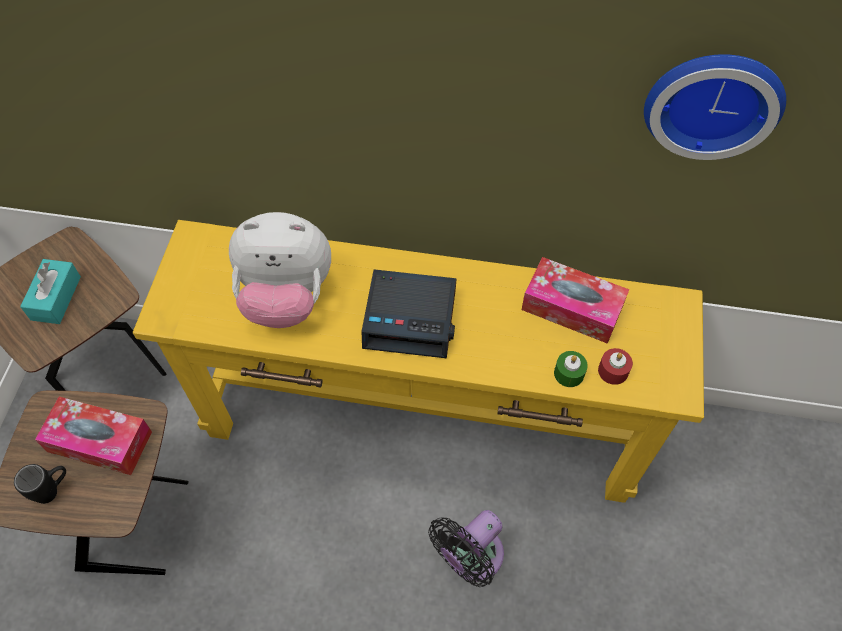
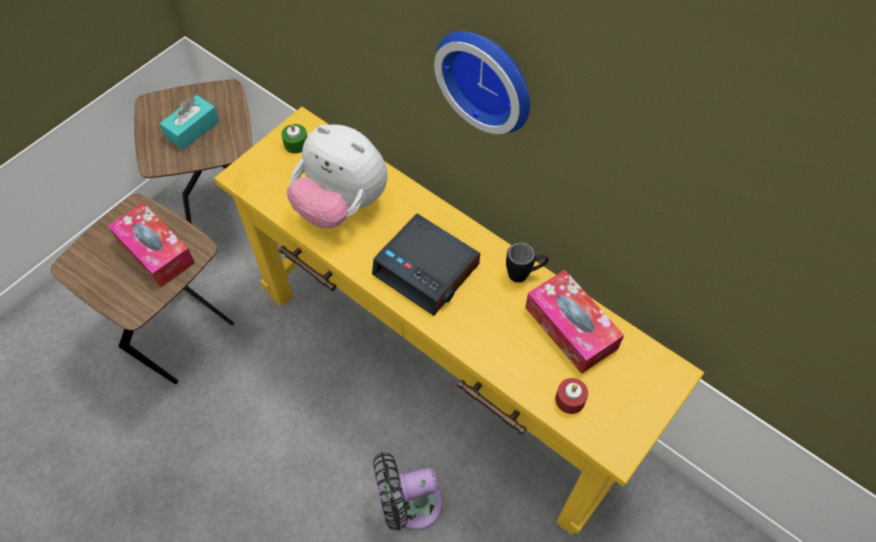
camera: 30 degrees right, 0 degrees up
black mug [14,464,66,504] -> black mug moved to [506,242,549,283]
green candle [554,351,588,387] -> green candle moved to [281,124,307,154]
wall clock [644,54,786,160] -> wall clock moved to [434,31,530,134]

